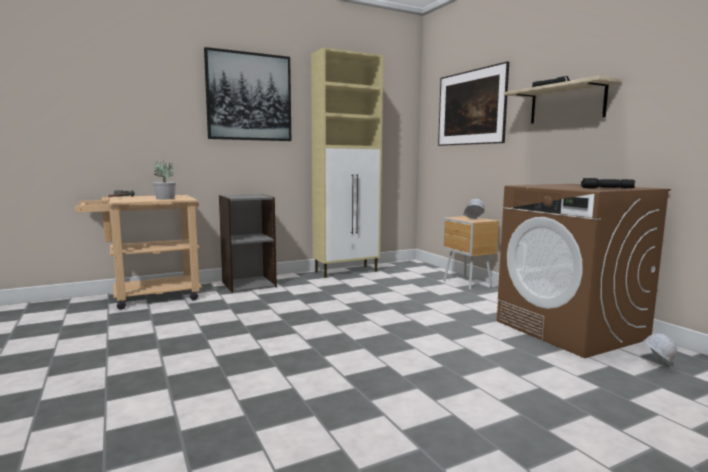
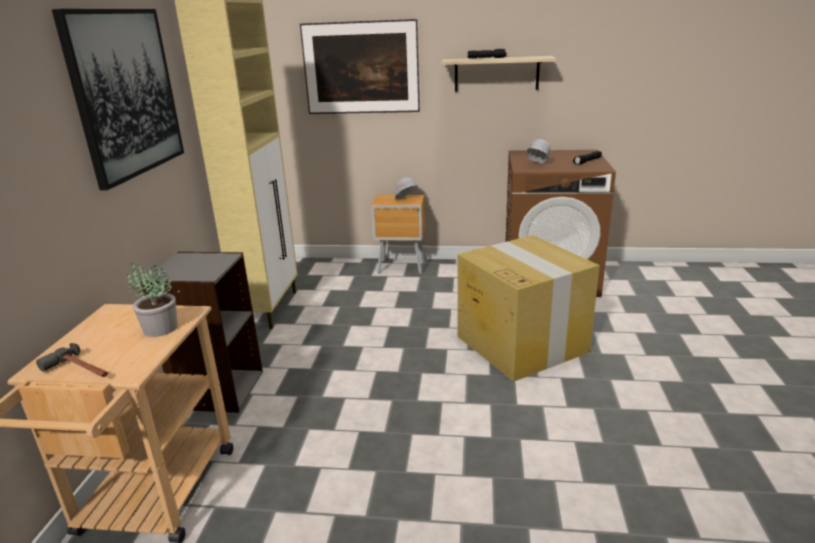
camera: 55 degrees left, 15 degrees up
white hard hat [642,333,677,367] -> white hard hat moved to [527,139,550,164]
none -> cardboard box [457,235,600,382]

